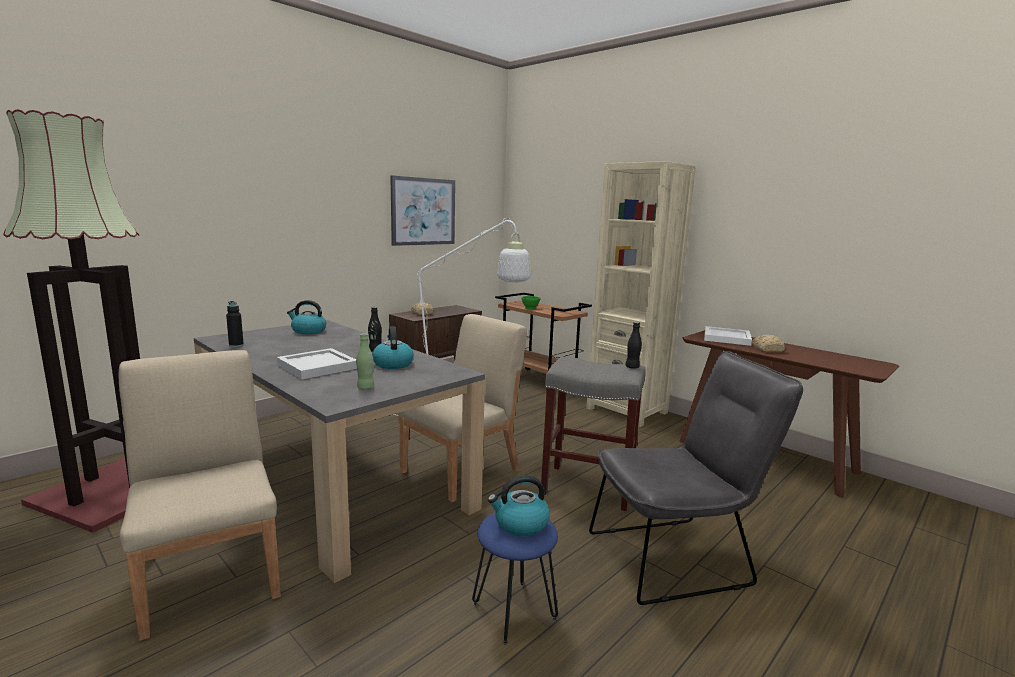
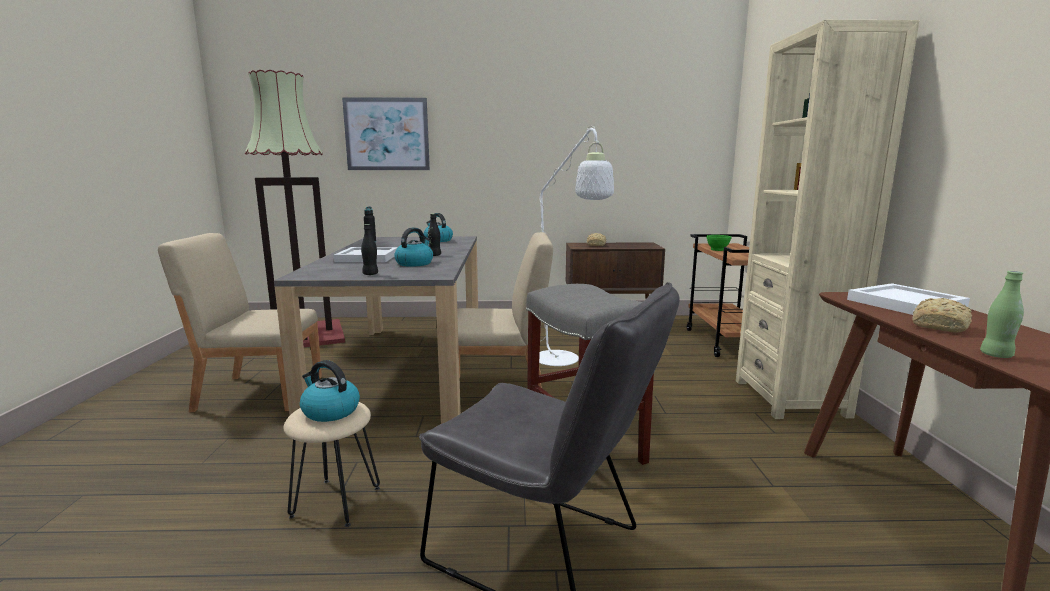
camera: 45 degrees right, 0 degrees up
beige chair [119,350,281,641] -> beige chair turned 105 degrees counterclockwise [158,233,322,412]
green bottle [356,333,374,390] -> green bottle moved to [980,271,1024,358]
picture [390,175,455,246] -> picture moved to [342,97,430,170]
blue stool [472,513,558,645] -> beige stool [283,402,380,527]
black bottle [625,322,642,369] -> black bottle moved to [361,224,378,275]

